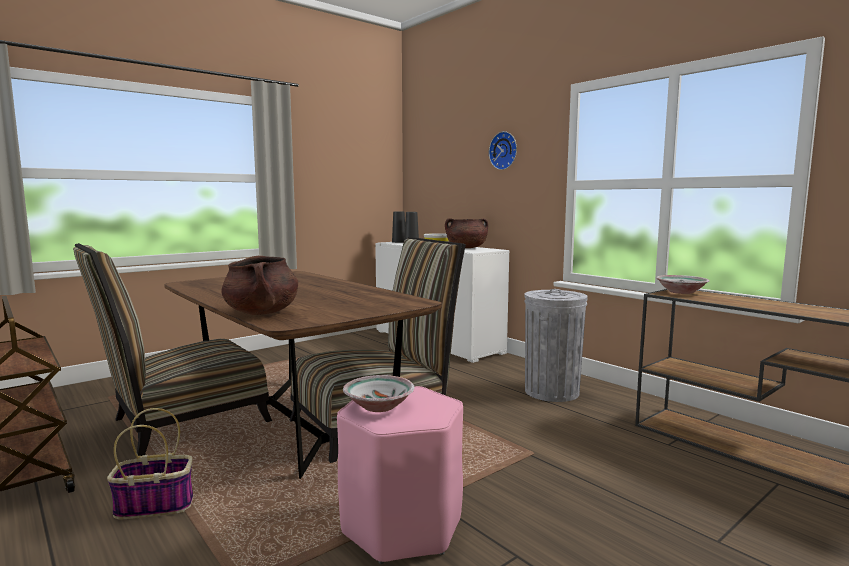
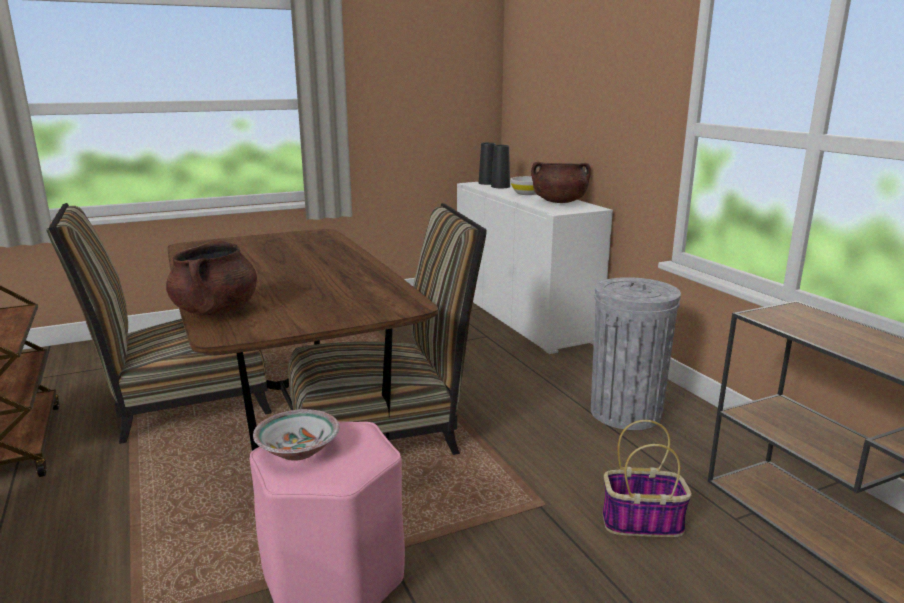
camera: 15 degrees right, 10 degrees up
basket [107,408,193,519] -> basket moved to [602,420,692,537]
wall clock [489,131,517,170] -> none
bowl [656,275,709,294] -> none

